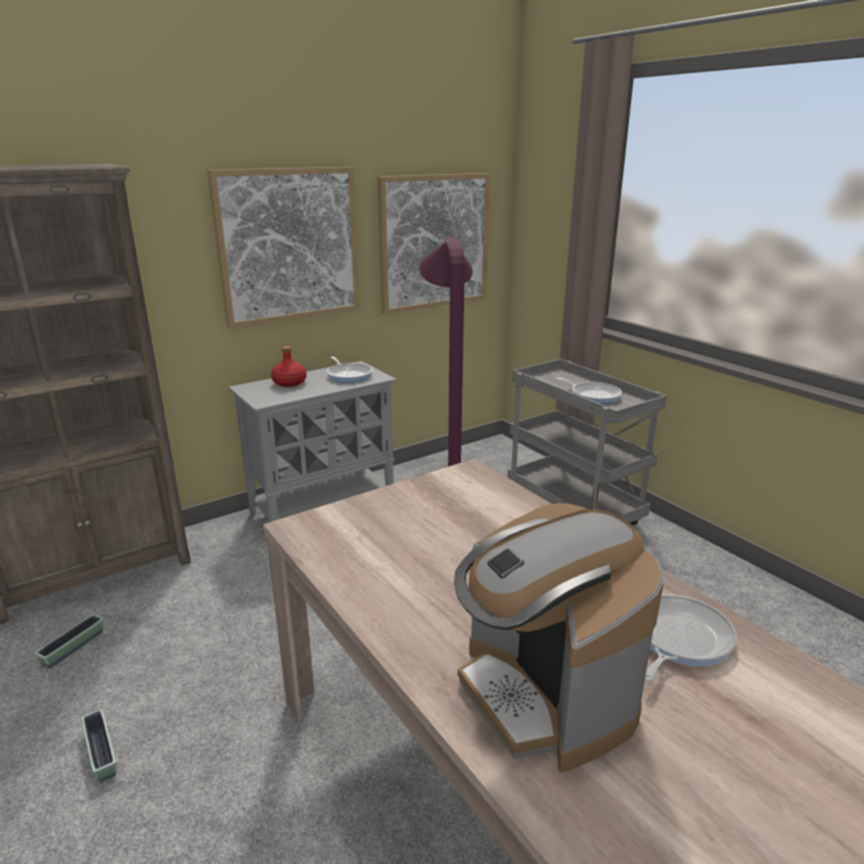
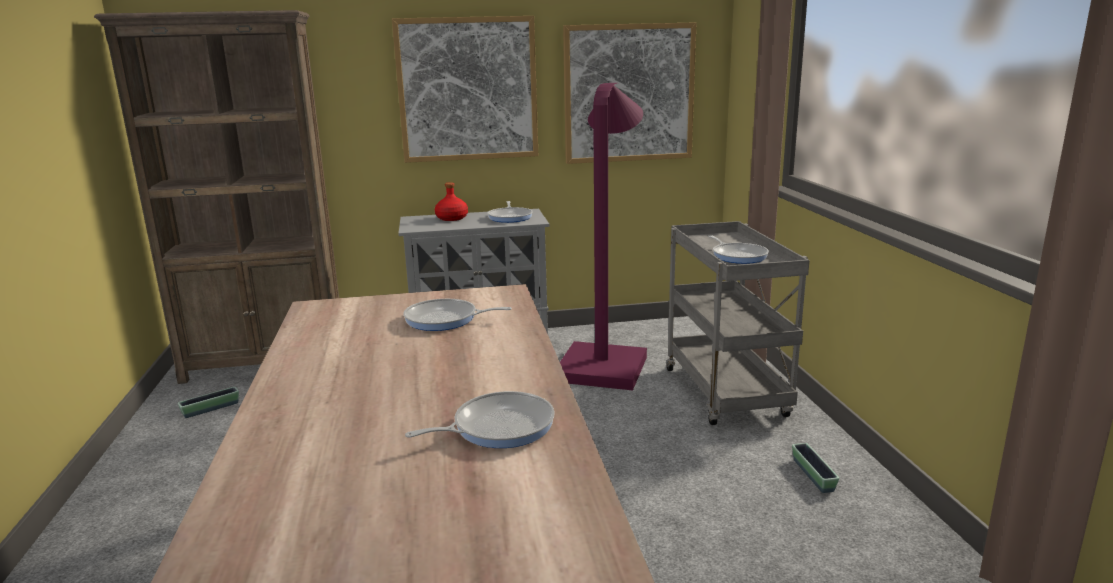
camera: 25 degrees right, 5 degrees down
planter [81,709,116,782] -> planter moved to [792,443,839,493]
coffee machine [454,503,664,772] -> none
none -> frying pan [403,299,512,331]

